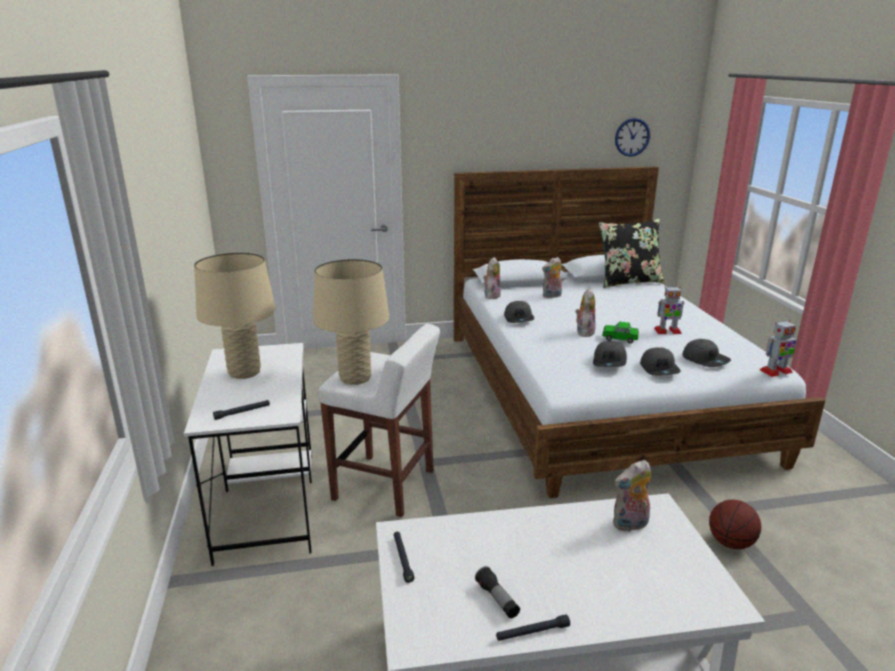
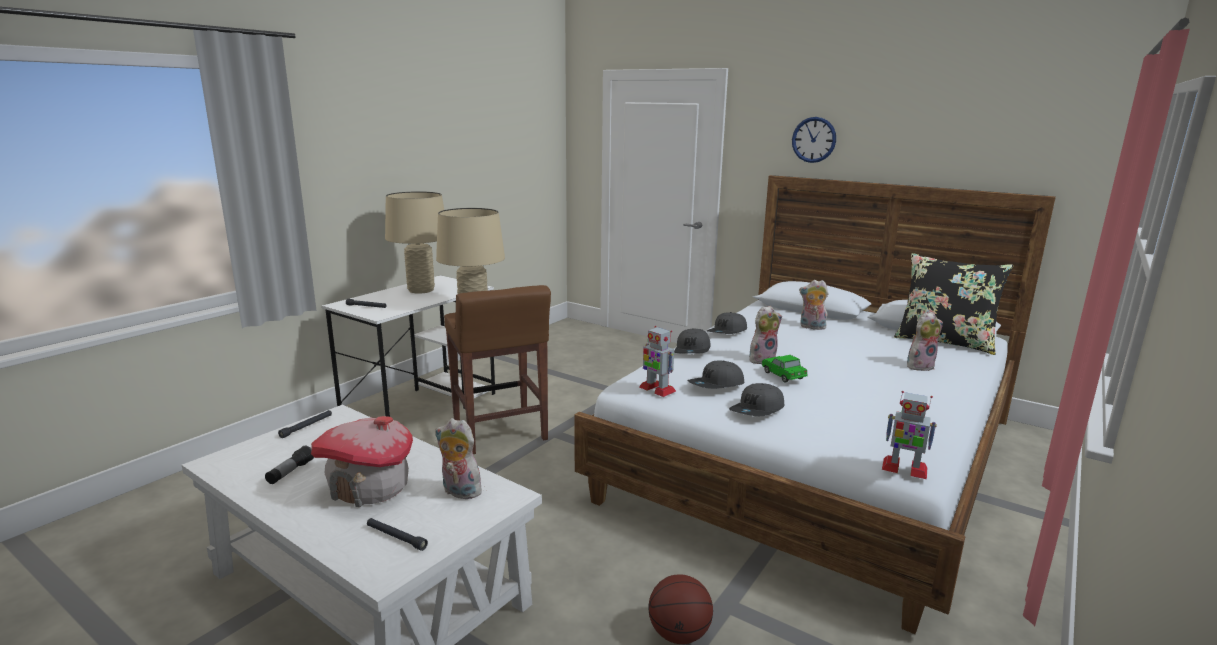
camera: 45 degrees right, 5 degrees down
white stool [318,324,440,517] -> brown stool [444,285,551,454]
plush toy [483,257,501,299] -> plush toy moved to [907,312,943,371]
black flashlight [496,614,570,641] -> black flashlight moved to [367,518,428,551]
wall clock [615,118,650,157] -> wall clock moved to [792,117,836,163]
toy robot [654,287,684,334] -> toy robot moved to [639,326,676,397]
grey cap [682,339,731,367] -> grey cap moved to [674,328,711,354]
none -> toy house [311,416,413,507]

